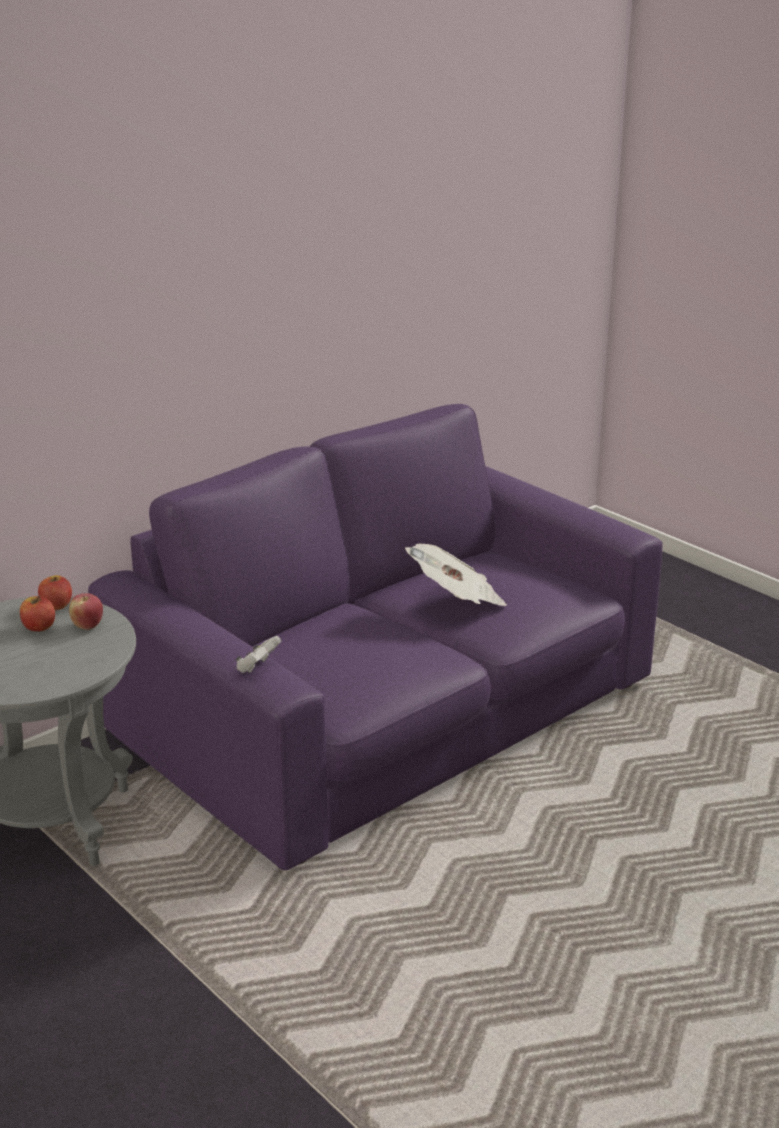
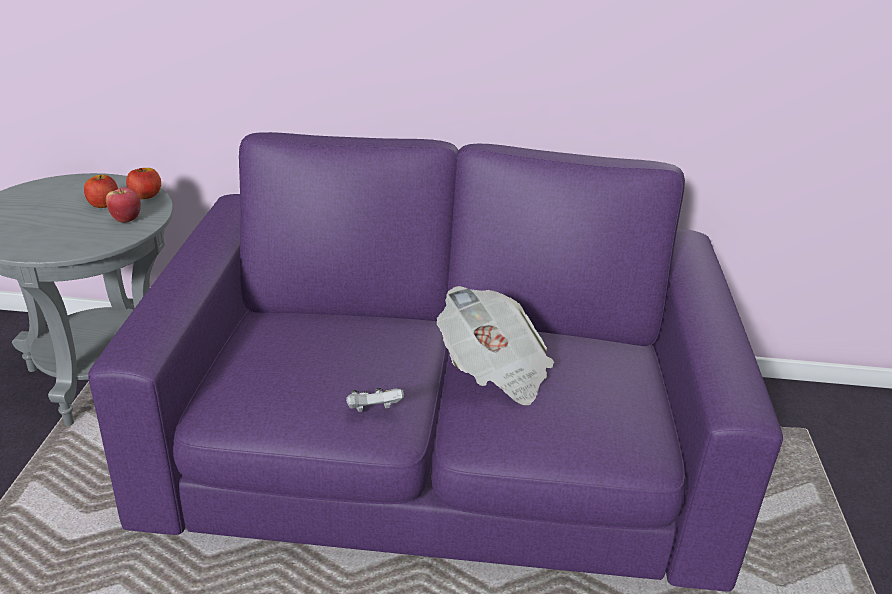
camera: 45 degrees right, 5 degrees up
white game controller [236,636,281,673] -> white game controller moved to [346,388,404,412]

